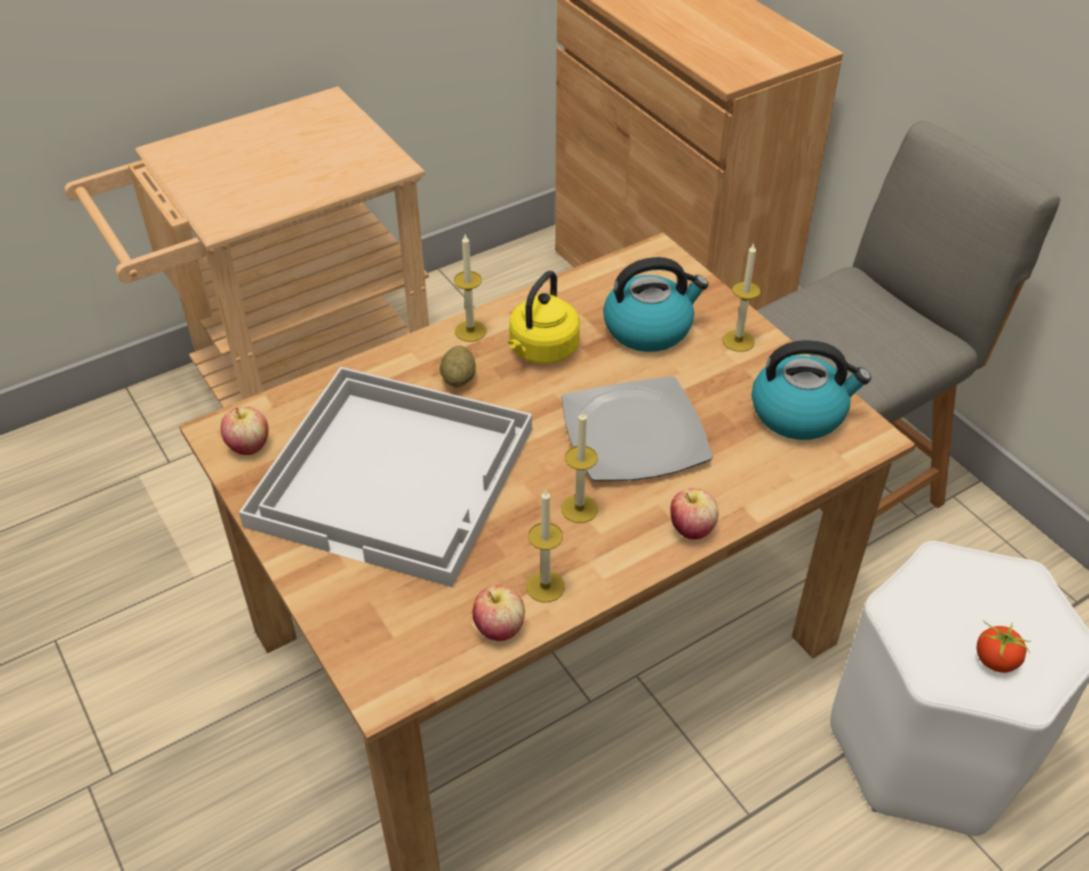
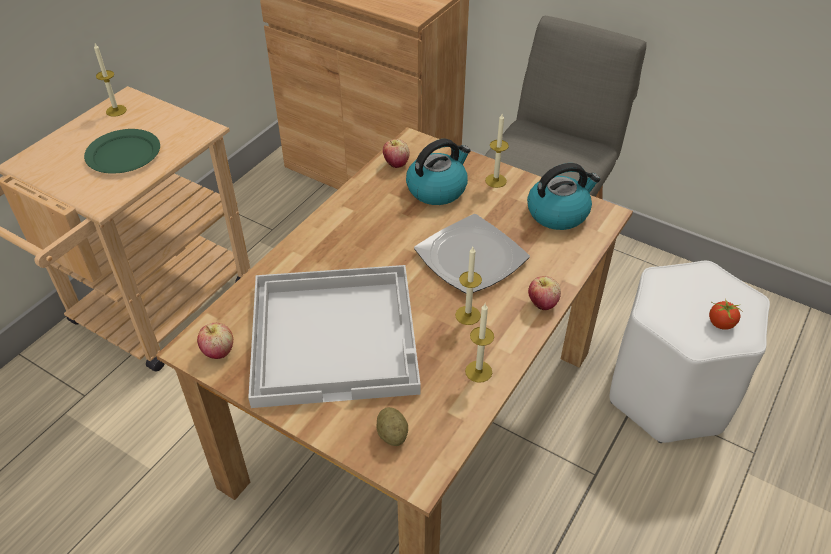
camera: 25 degrees left, 0 degrees up
potato [440,345,476,388] -> potato moved to [376,407,408,446]
candle [454,234,487,342] -> candle moved to [94,44,127,117]
apple [473,585,525,641] -> apple moved to [383,139,410,168]
yellow kettle [508,271,580,364] -> none
none -> green plate [84,129,160,174]

